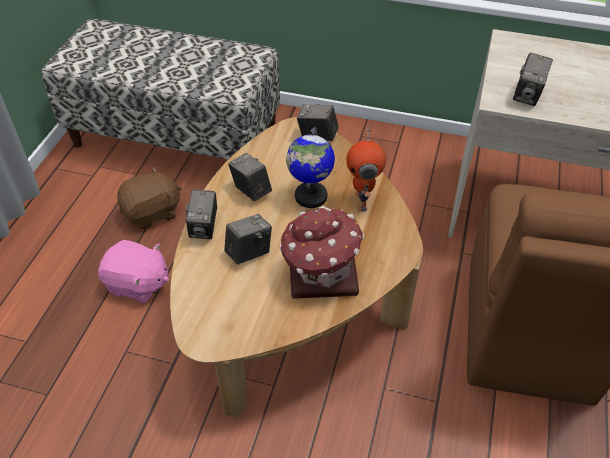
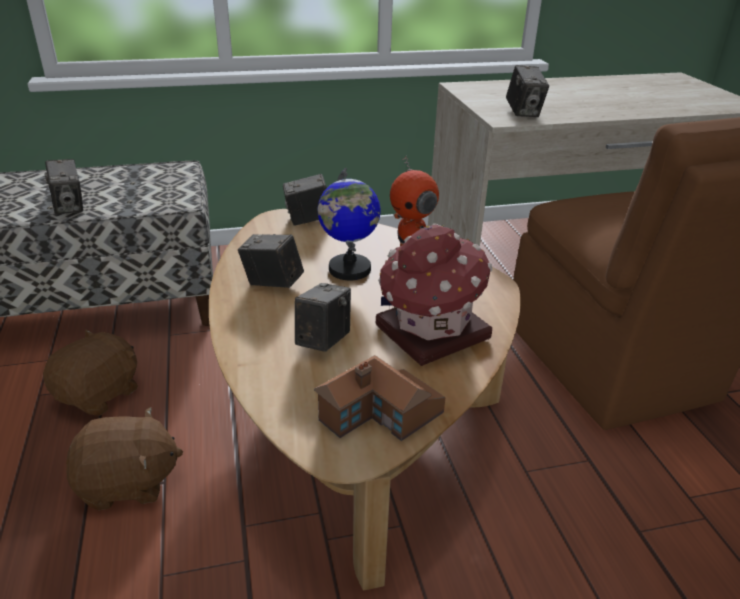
camera: 30 degrees left, 15 degrees down
pink plush toy [98,240,169,304] -> brown plush toy [66,407,183,510]
camera [185,189,217,239] -> camera moved to [44,159,83,214]
none -> toy house [314,355,446,441]

